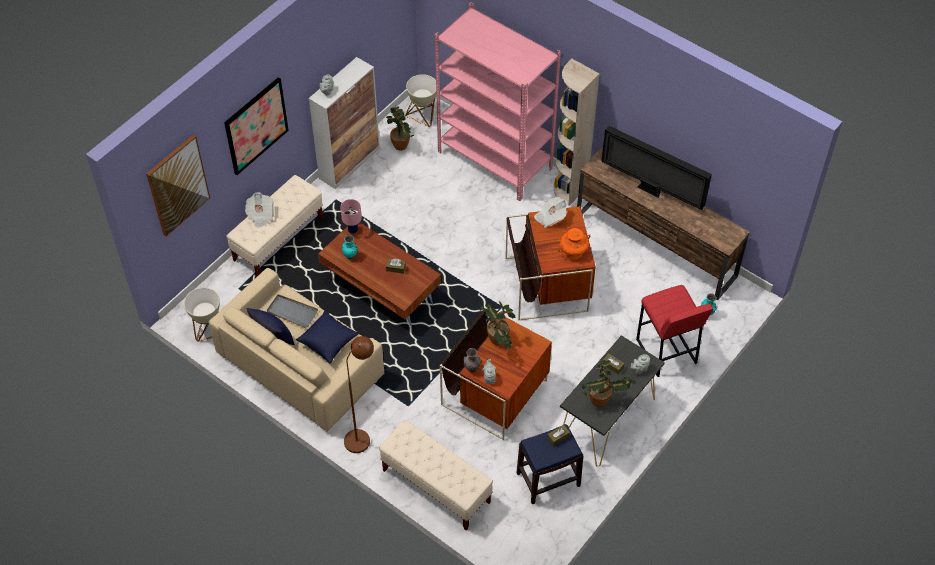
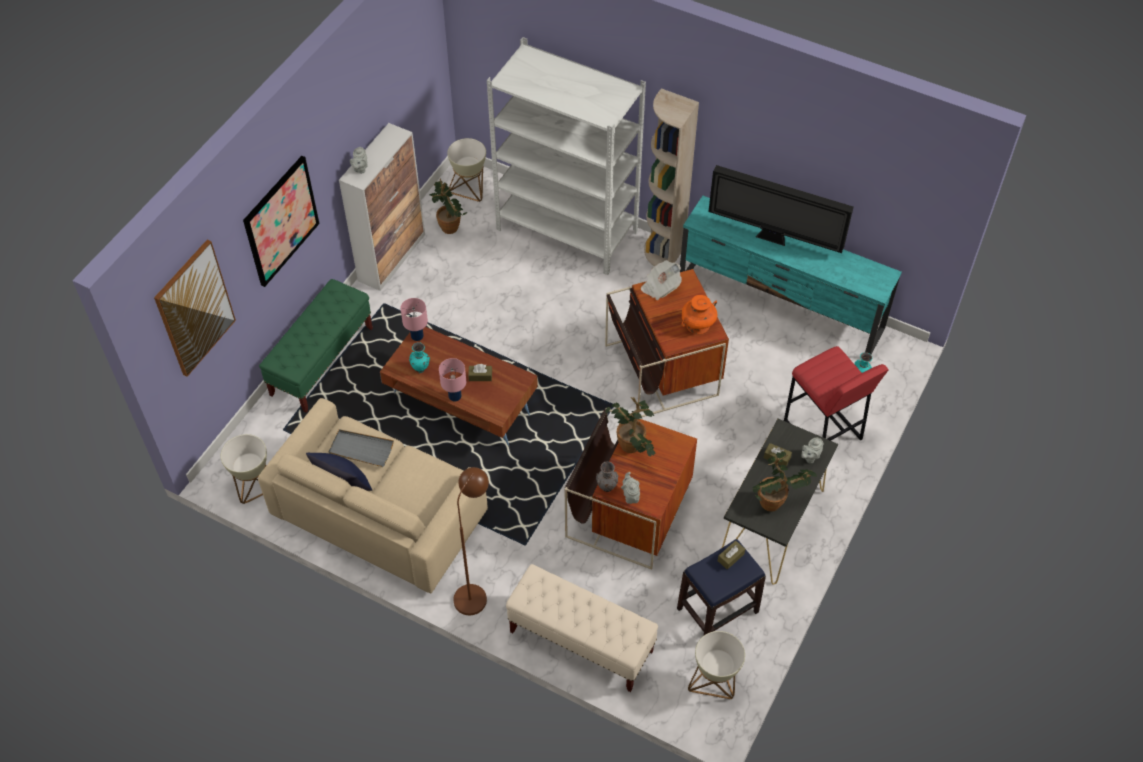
camera: 10 degrees left, 0 degrees up
beige bench [226,175,323,276] -> green bench [259,279,373,413]
newspaper [245,192,274,228] -> none
blue pillow [296,311,359,364] -> none
pink bookcase [435,2,561,201] -> white bookcase [487,37,646,275]
brown tv stand [577,148,750,300] -> turquoise tv stand [680,196,902,355]
none -> pink table lamp [439,358,466,402]
none -> planter [688,631,745,699]

